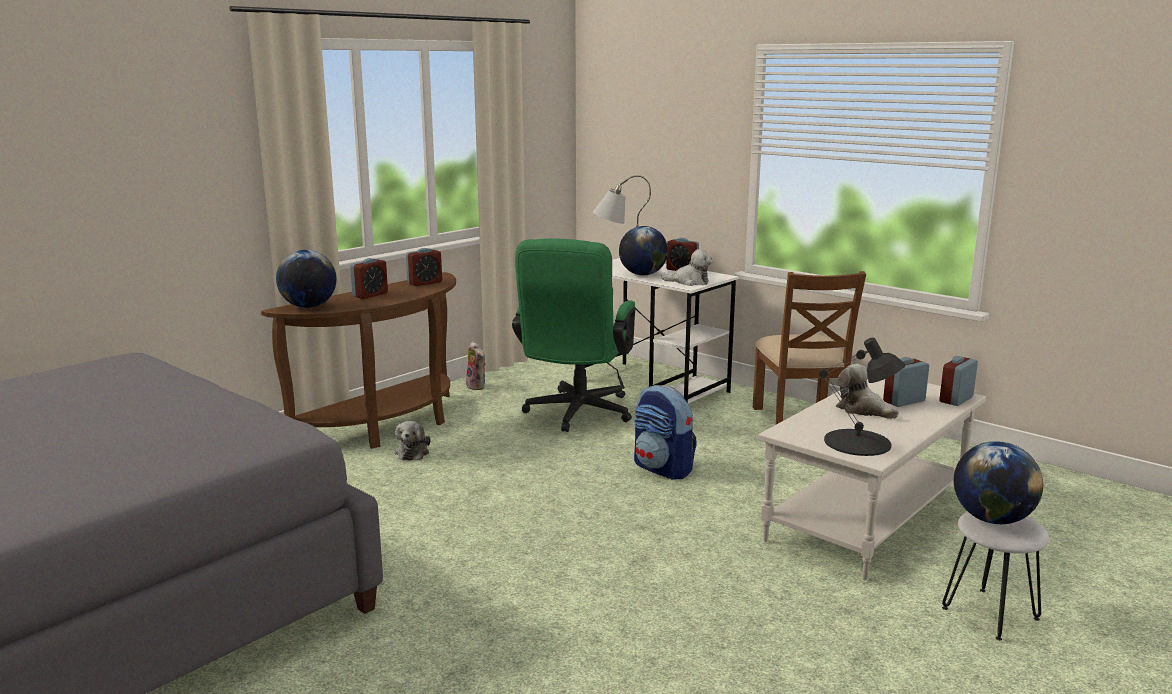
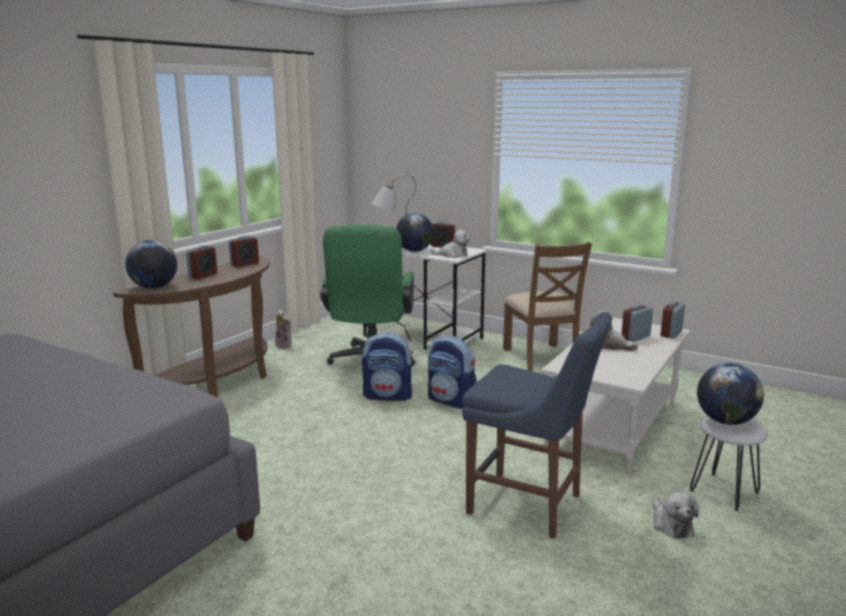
camera: 10 degrees left, 0 degrees up
plush toy [394,421,431,461] -> plush toy moved to [652,492,699,539]
black table lamp [819,337,906,456] -> none
none -> backpack [362,332,413,401]
none -> blue chair [462,312,612,539]

